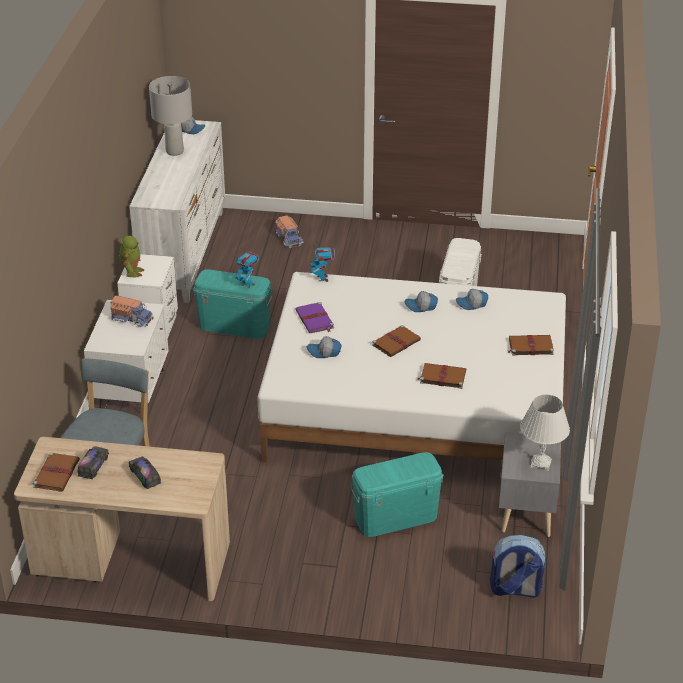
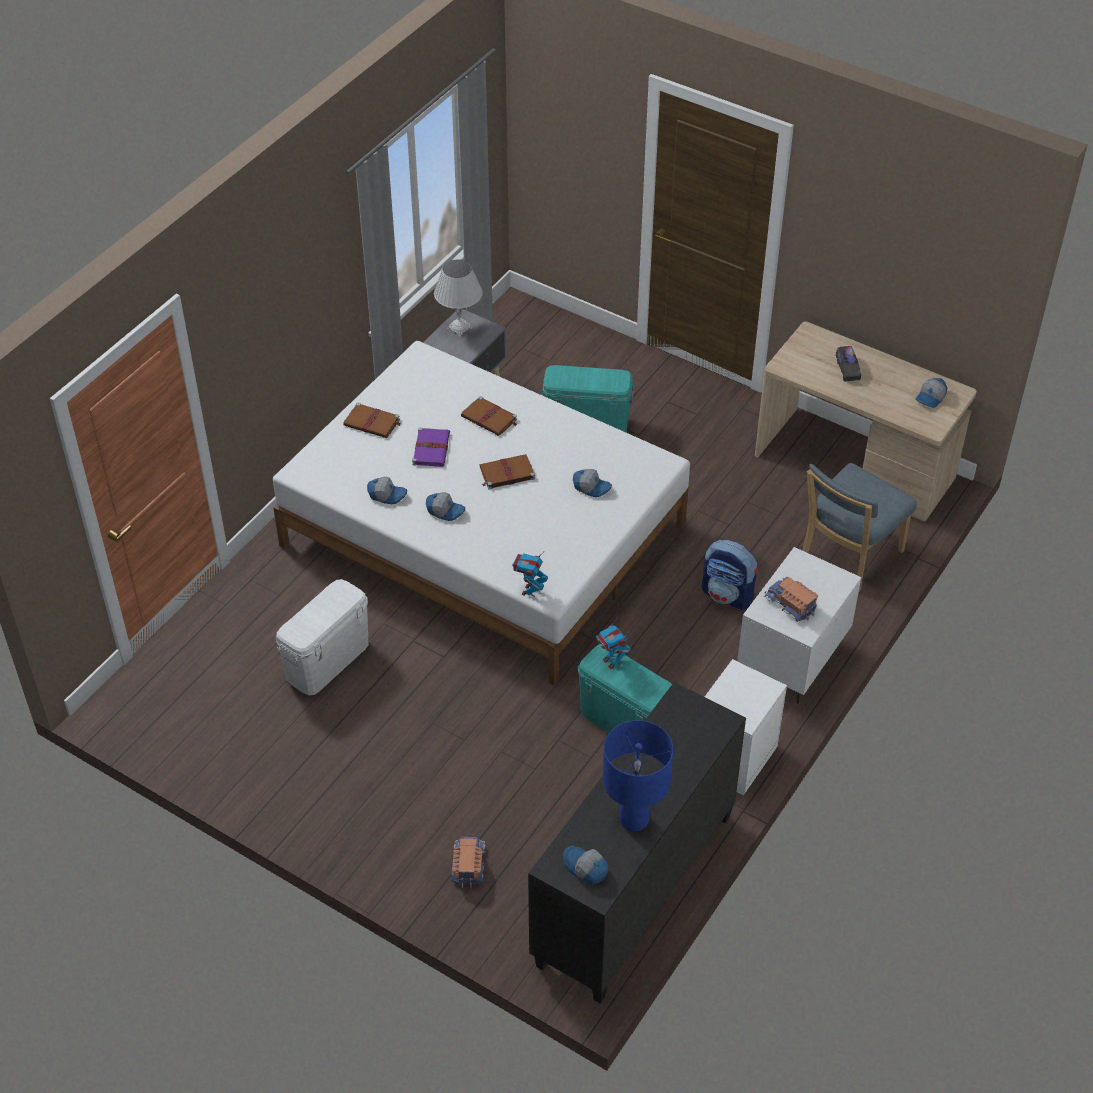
camera: 155 degrees left, 10 degrees up
brown book [33,452,80,492] -> cap [915,378,947,408]
toy truck [78,446,109,479] -> none
toy robot [119,236,145,277] -> none
white dresser [129,120,225,303] -> black dresser [528,682,746,1004]
grey table lamp [149,76,192,156] -> blue table lamp [603,720,673,832]
purple book [295,302,334,333] -> purple book moved to [412,428,450,467]
backpack [490,535,545,598] -> backpack moved to [702,540,758,610]

